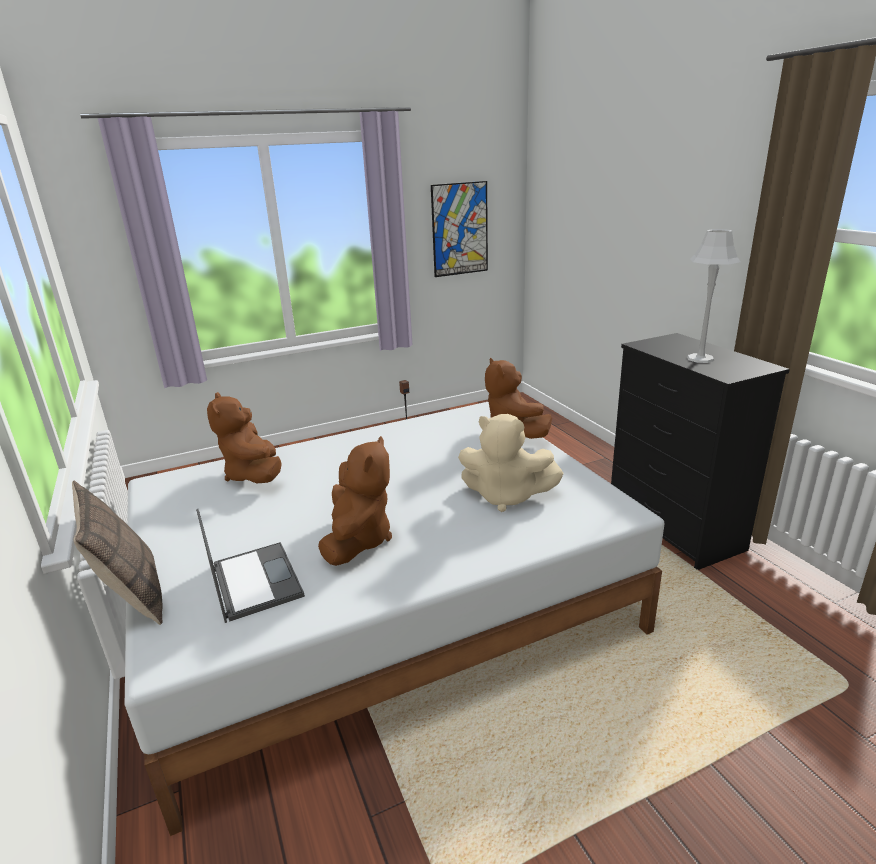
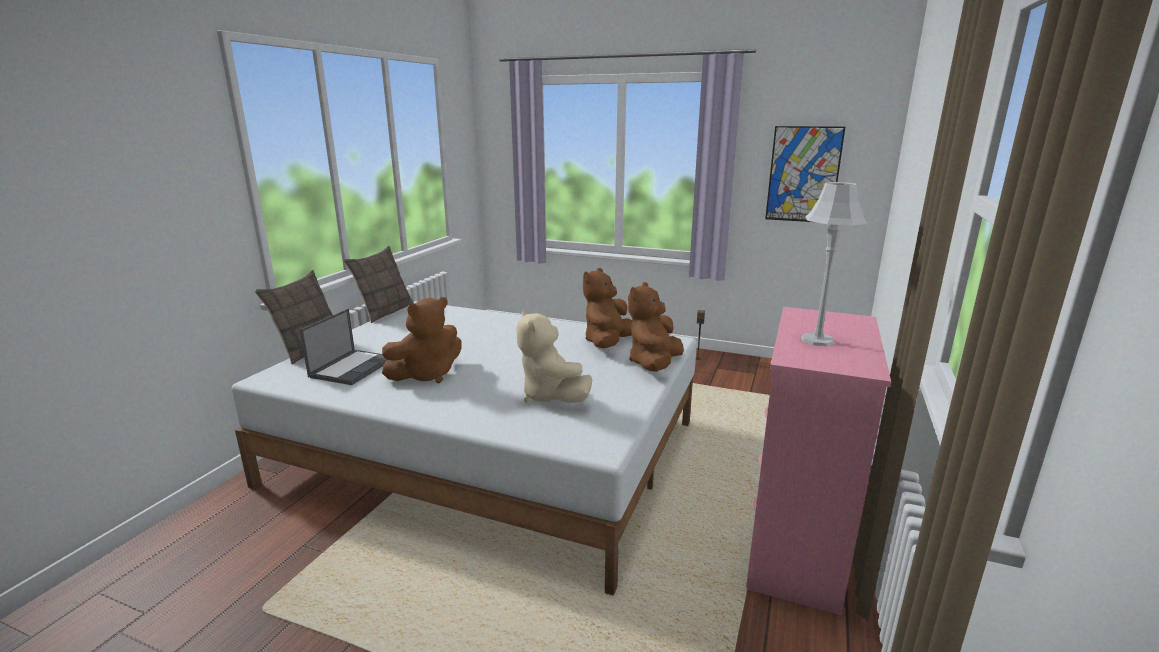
camera: 45 degrees right, 5 degrees down
brown plush toy [207,392,281,483] -> brown plush toy moved to [583,268,633,348]
black dresser [611,333,790,570] -> pink dresser [746,307,891,615]
none -> pillow [344,246,414,323]

